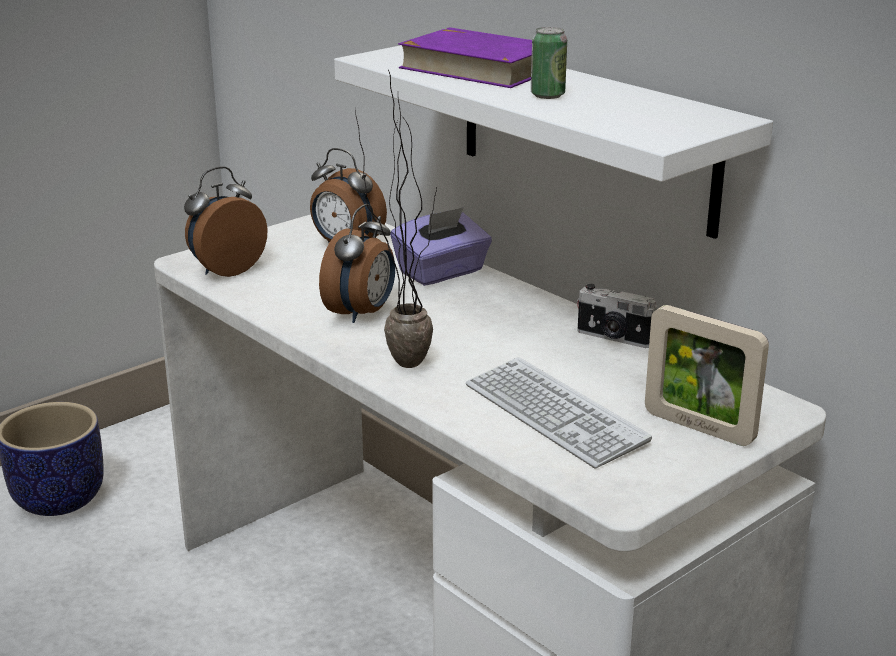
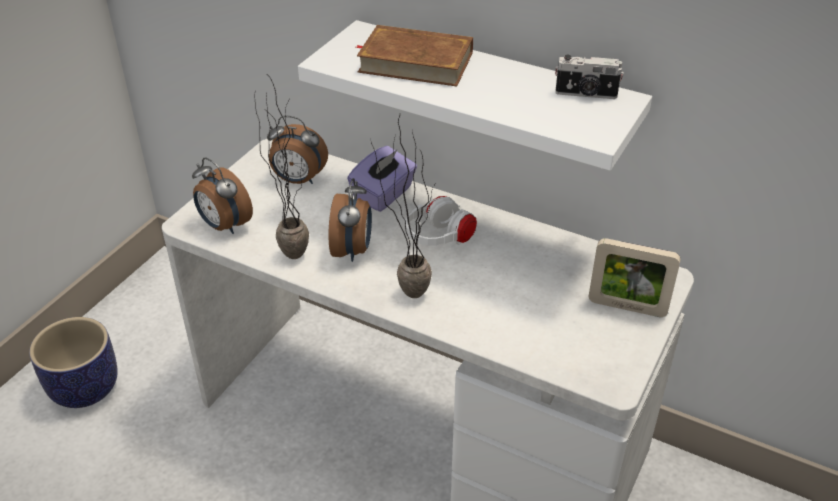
camera: 20 degrees left, 15 degrees up
alarm clock [184,166,268,277] -> alarm clock turned 75 degrees counterclockwise [192,157,253,234]
purple book [398,27,532,88] -> brown book [356,25,473,86]
keyboard [466,357,652,469] -> none
can [531,27,567,99] -> none
camera [577,284,657,348] -> camera moved to [555,54,624,99]
none -> potted plant [255,75,309,259]
none -> white headphones [406,196,477,246]

